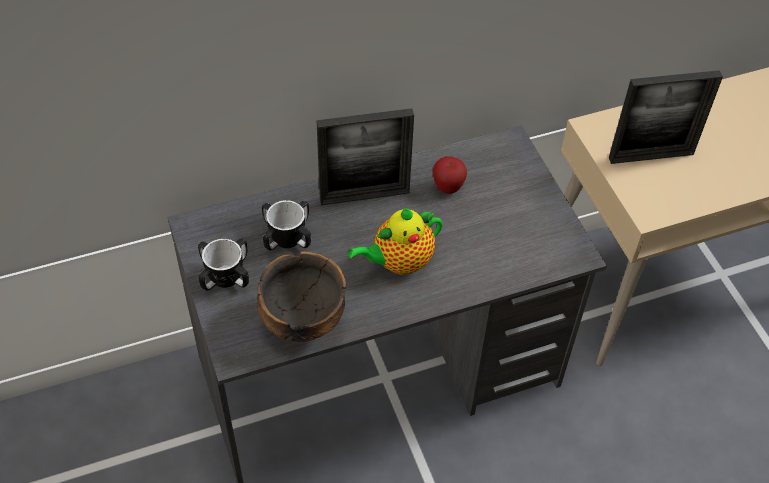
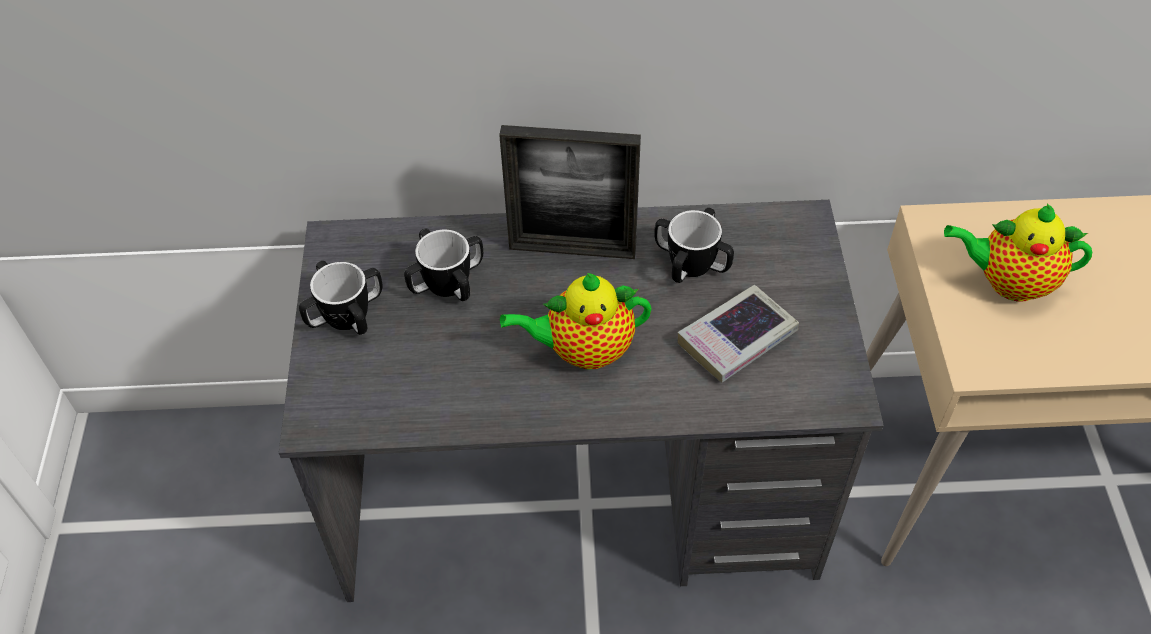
camera: 20 degrees right, 0 degrees up
bowl [257,251,346,342] -> none
apple [433,156,467,194] -> mug [654,208,734,283]
picture frame [609,70,723,164] -> teapot [944,204,1092,301]
none -> book [678,285,799,383]

